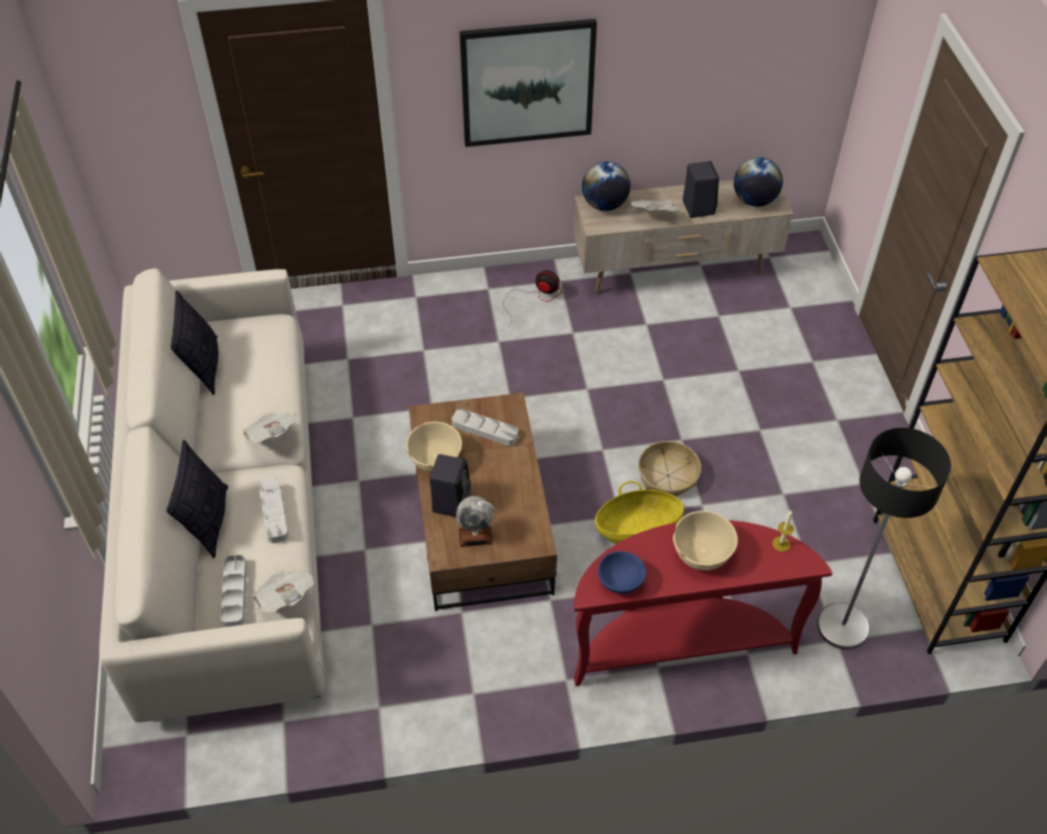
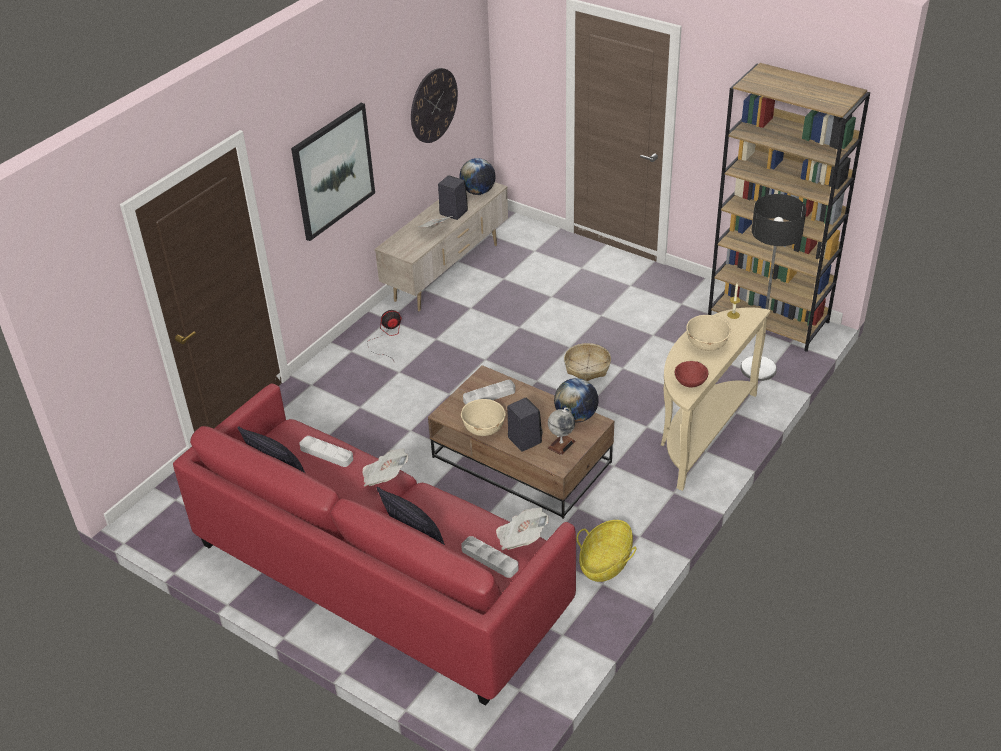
camera: 45 degrees left, 10 degrees down
white sofa [99,268,325,722] -> red sofa [173,383,576,706]
grey tray [258,477,289,543] -> grey tray moved to [299,436,353,467]
red console table [574,520,832,686] -> beige console table [661,307,771,491]
globe [582,161,631,211] -> globe moved to [554,378,599,423]
basket [595,481,684,544] -> basket moved to [577,520,636,582]
blue bowl [598,551,646,594] -> red bowl [675,361,708,387]
none -> wall clock [411,68,458,143]

